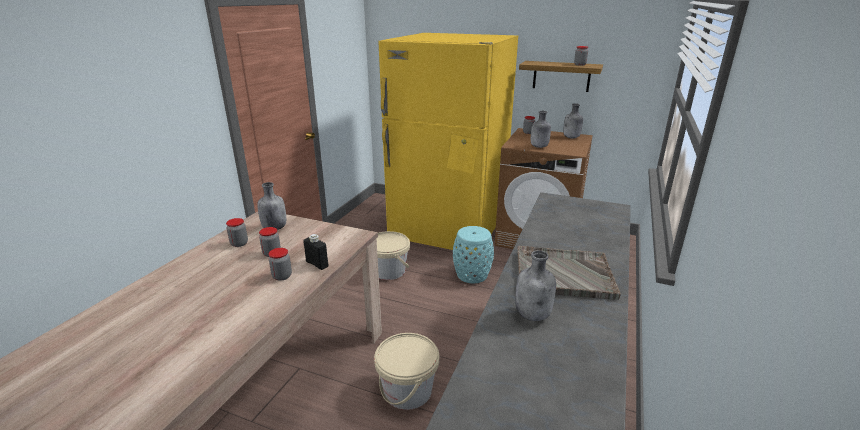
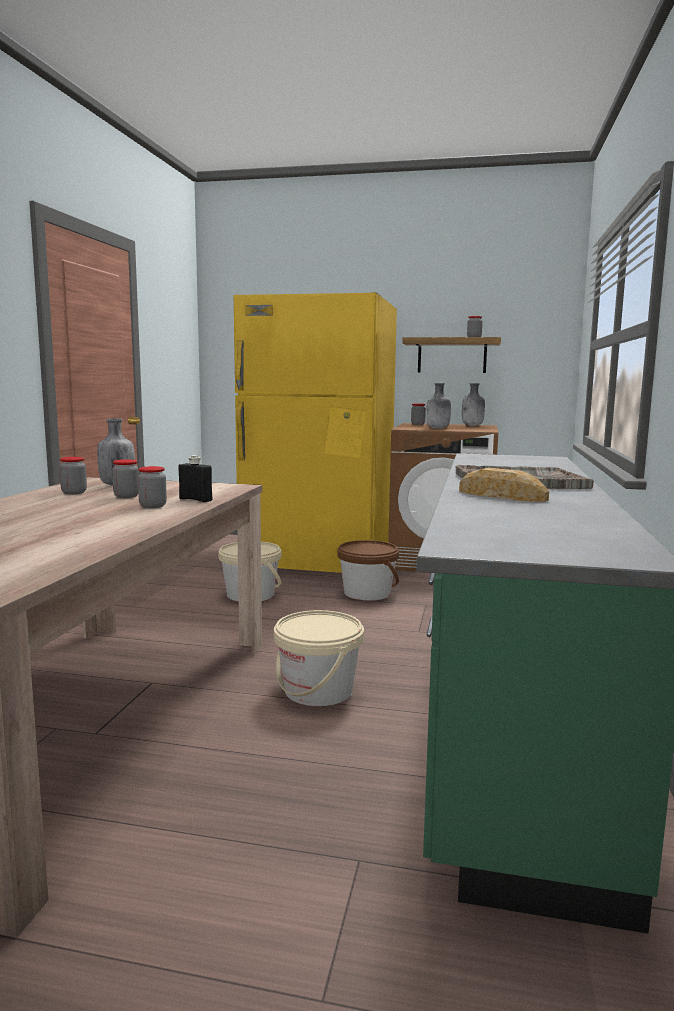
camera: 10 degrees left, 15 degrees down
turquoise stool [453,226,494,283] -> brown bucket [337,540,399,601]
grey bottle [515,250,556,321] -> bread [459,468,549,502]

